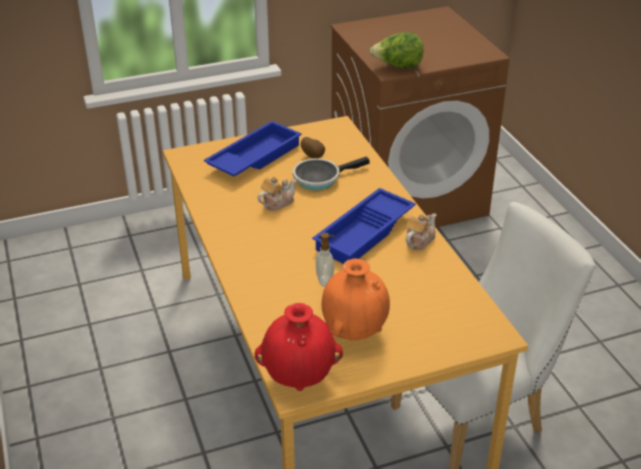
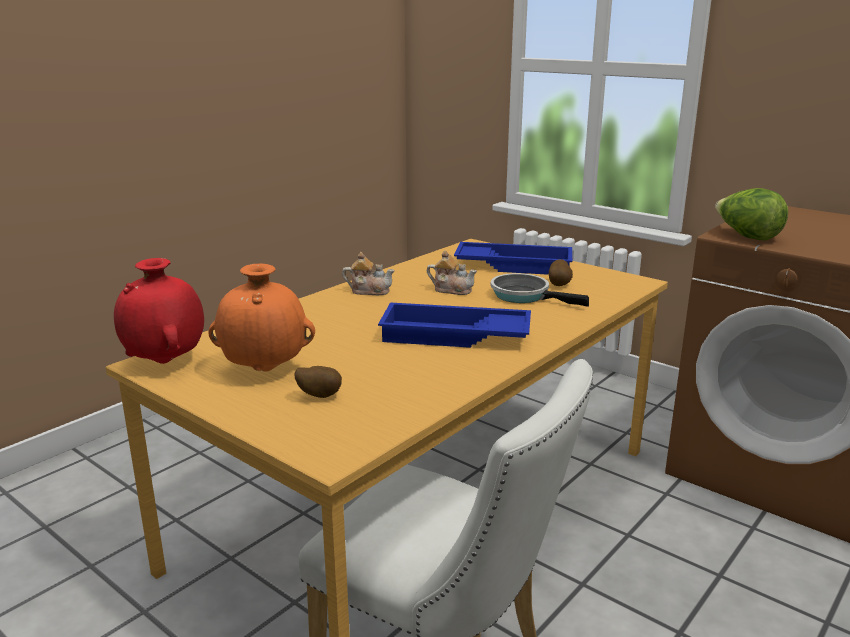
camera: 60 degrees right, 15 degrees down
soap dispenser [316,233,336,287] -> none
teapot [406,213,436,250] -> teapot moved to [342,252,395,295]
none -> potato [294,366,342,398]

